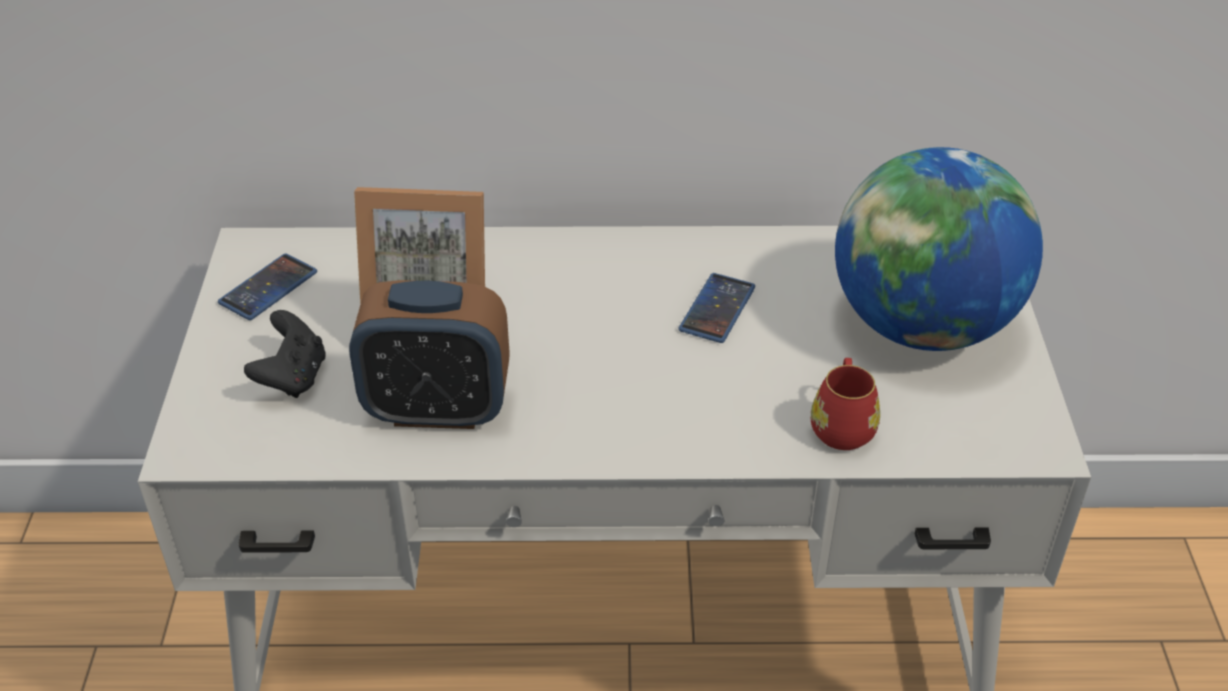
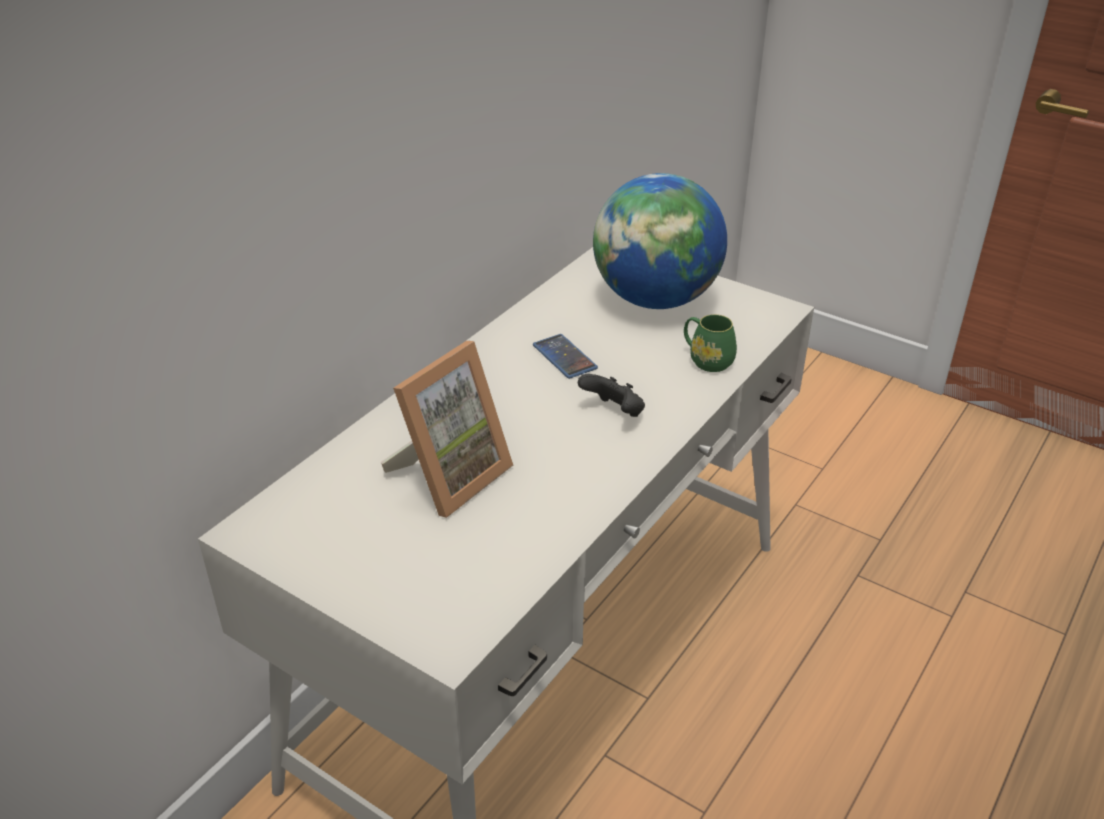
camera: 55 degrees left, 5 degrees down
phone [218,253,317,320] -> none
black game controller [244,310,326,398] -> black game controller moved to [578,374,645,417]
alarm clock [349,280,510,429] -> none
red mug [811,358,880,450] -> green mug [684,314,737,372]

